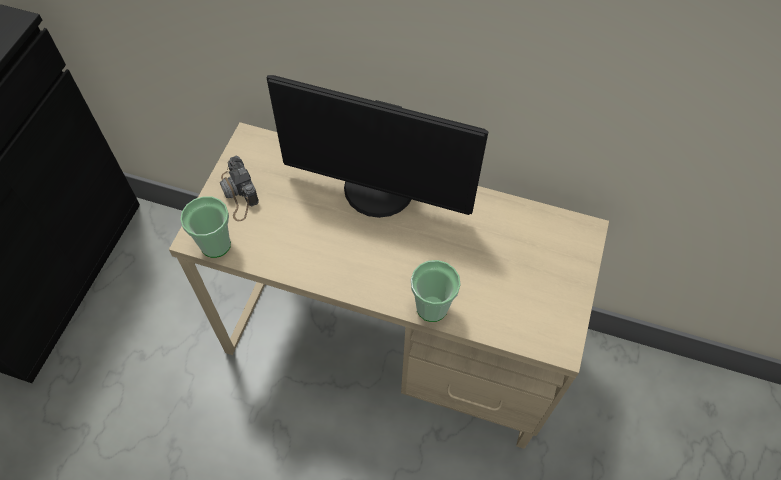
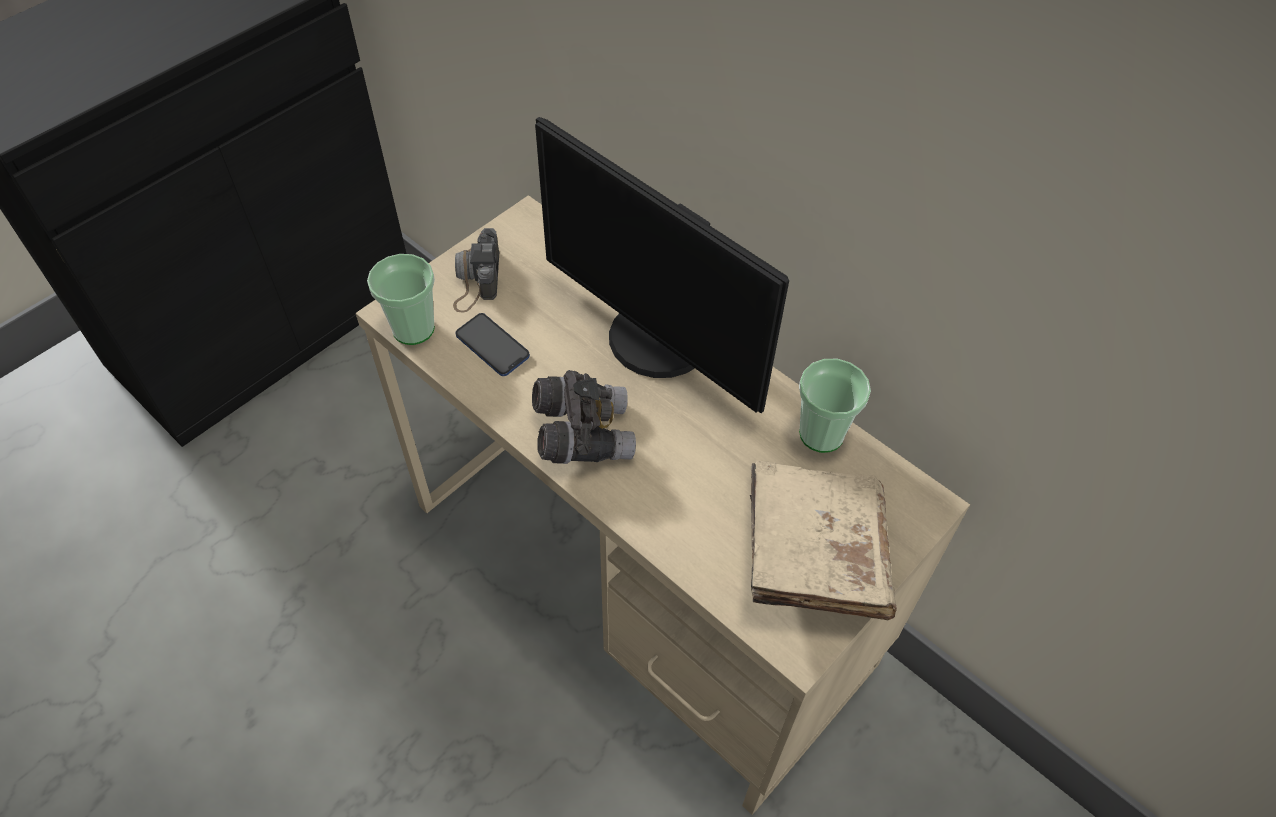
camera: 25 degrees right, 5 degrees down
cup [411,260,461,322] -> cup moved to [799,359,871,453]
none -> phone [455,313,530,376]
none -> grey binoculars [532,370,636,464]
none -> beige book [750,460,897,620]

